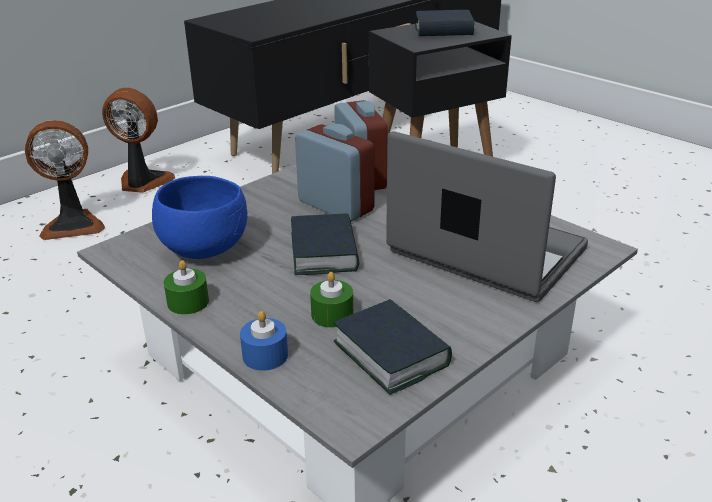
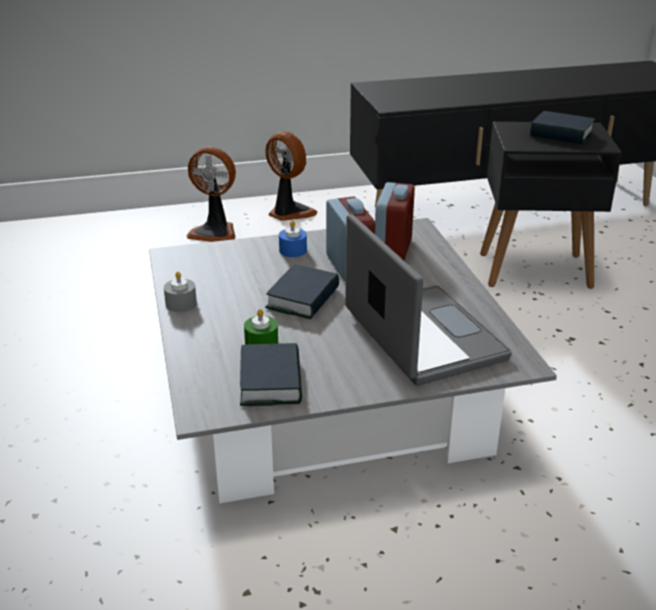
camera: 30 degrees right, 0 degrees up
blue bowl [152,176,247,259] -> none
green candle [164,260,209,315] -> grey candle [164,271,197,312]
blue candle [240,311,288,371] -> blue candle moved to [279,220,307,257]

